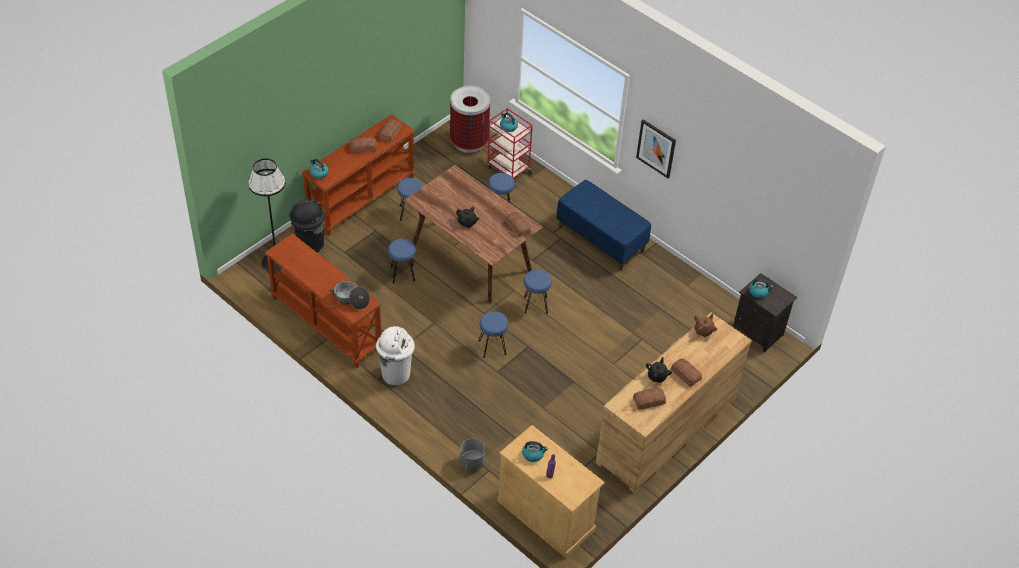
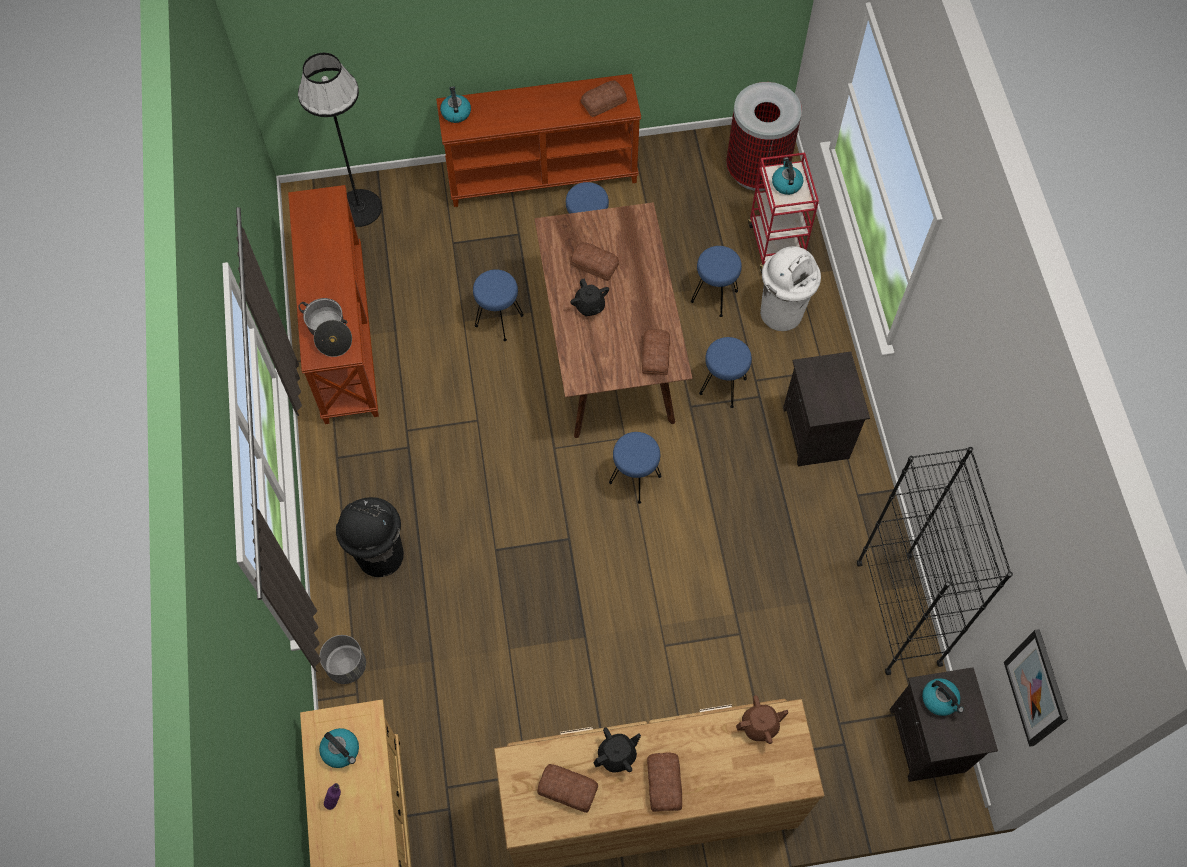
camera: 40 degrees right, 15 degrees up
black trash can [289,199,325,253] -> black trash can moved to [336,497,404,577]
bread [350,136,377,153] -> bread moved to [570,242,619,281]
white trash can [376,326,415,386] -> white trash can moved to [760,246,821,331]
blue stool [479,311,508,358] -> blue stool moved to [699,337,752,408]
blue bench [556,180,651,270] -> black nightstand [783,352,870,466]
picture [636,119,676,178] -> picture moved to [1004,629,1068,747]
none -> black bookcase [857,447,1013,675]

